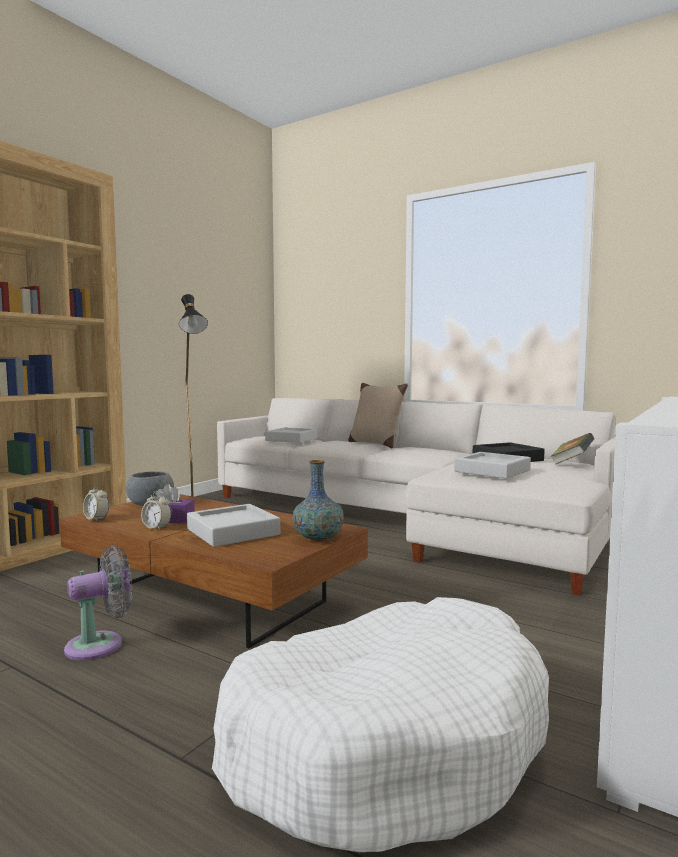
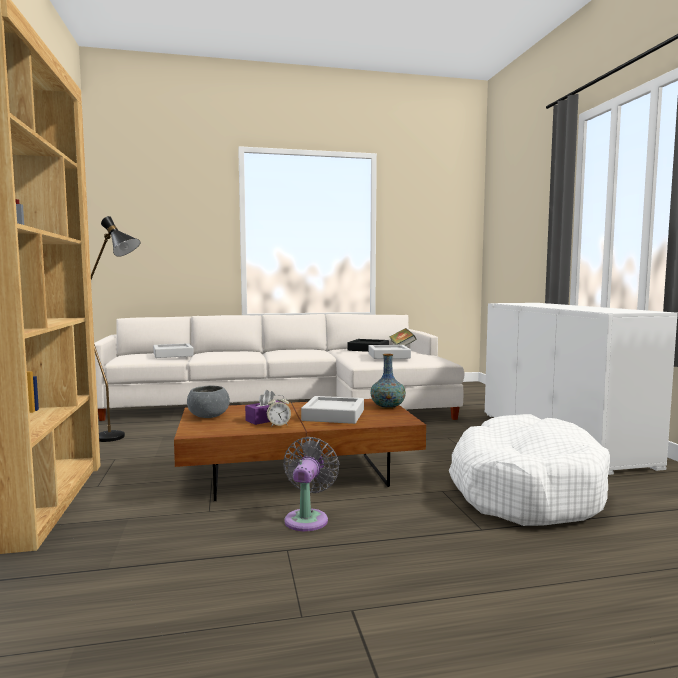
camera: 45 degrees left, 0 degrees up
alarm clock [83,485,109,522] -> none
beige pillow [348,383,408,448] -> none

